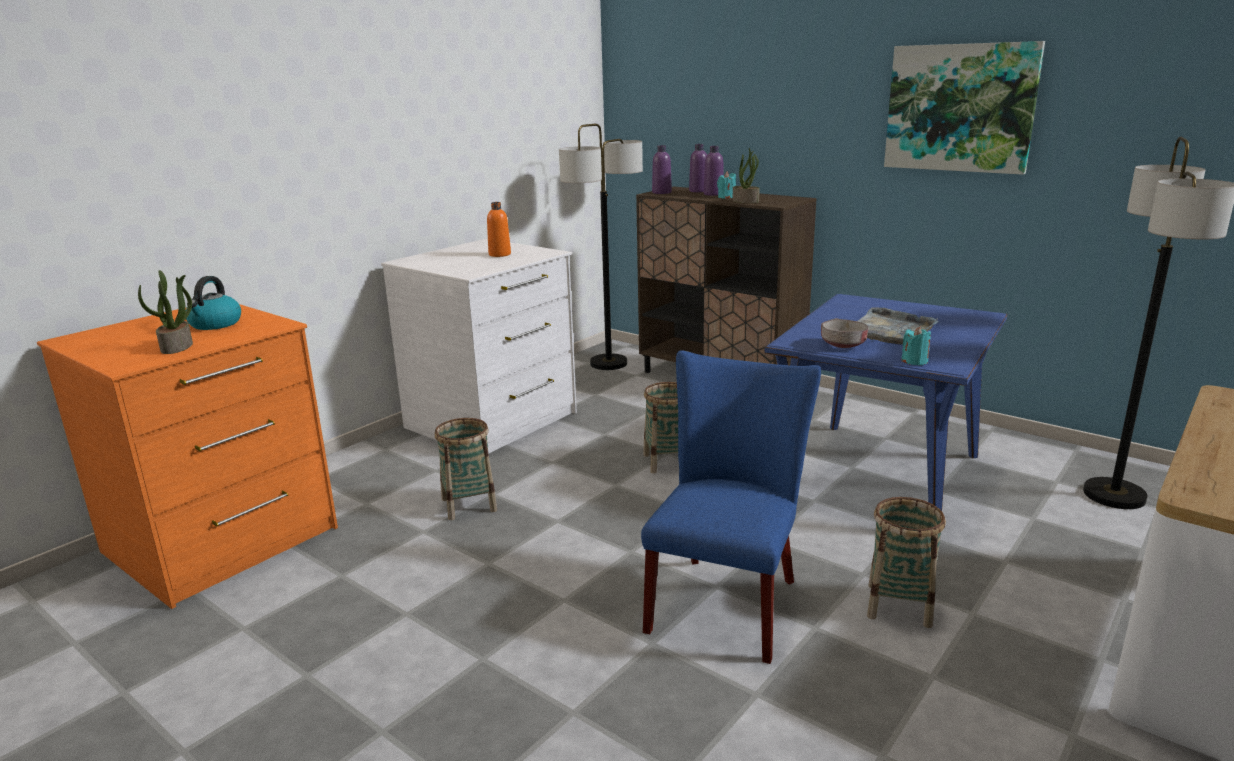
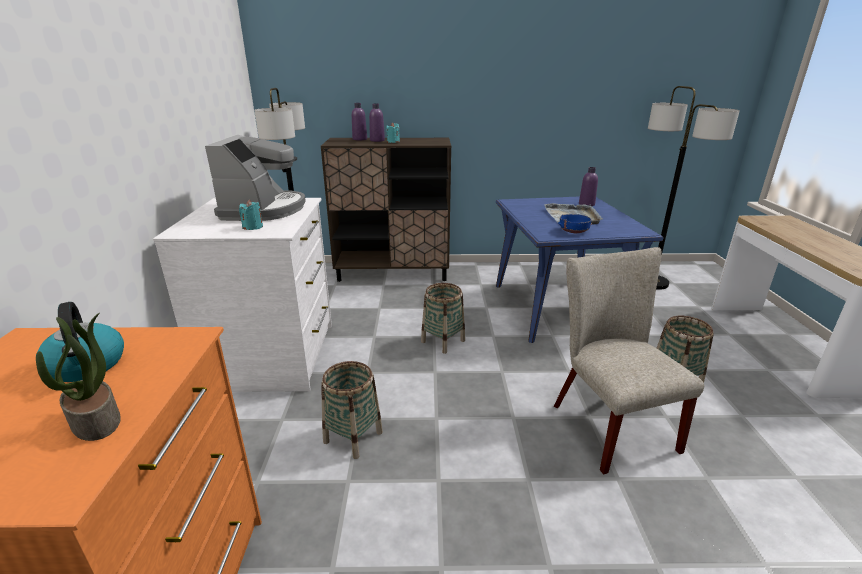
camera: 40 degrees left, 5 degrees up
orange bottle [487,202,511,257] -> coffee machine [205,135,306,221]
blue chair [641,350,821,664] -> beige chair [554,247,704,474]
purple bottle [652,145,672,194] -> purple bottle moved to [579,167,598,206]
potted plant [732,148,760,203] -> none
grey bowl [821,318,868,348] -> blue bowl [558,214,592,233]
picture [884,41,1045,175] -> none
turquoise candle [901,327,931,366] -> turquoise candle moved to [239,200,263,230]

